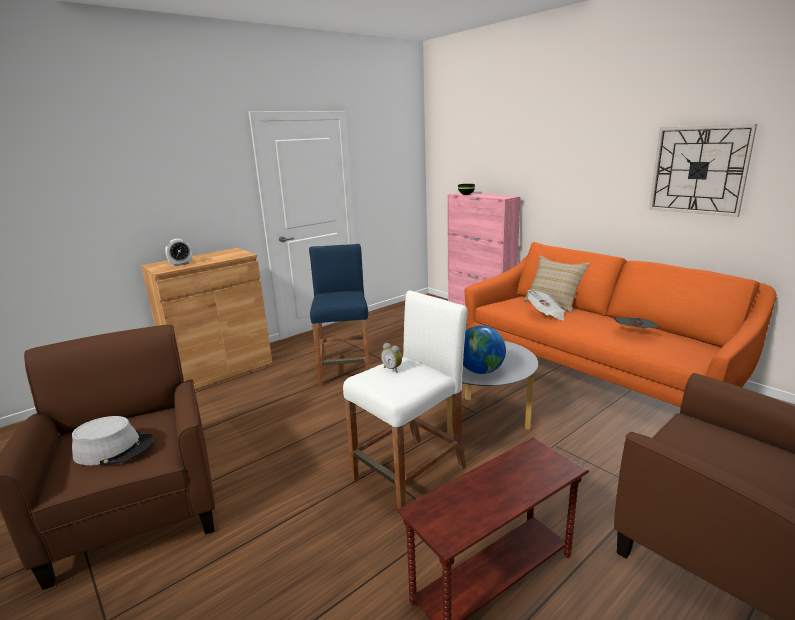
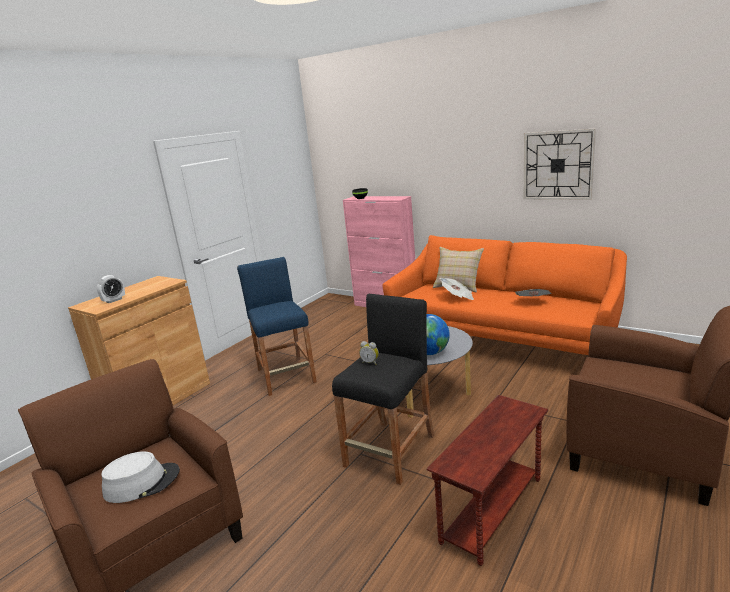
camera: 15 degrees left, 0 degrees up
white stool [343,291,468,515] -> black stool [332,294,434,485]

